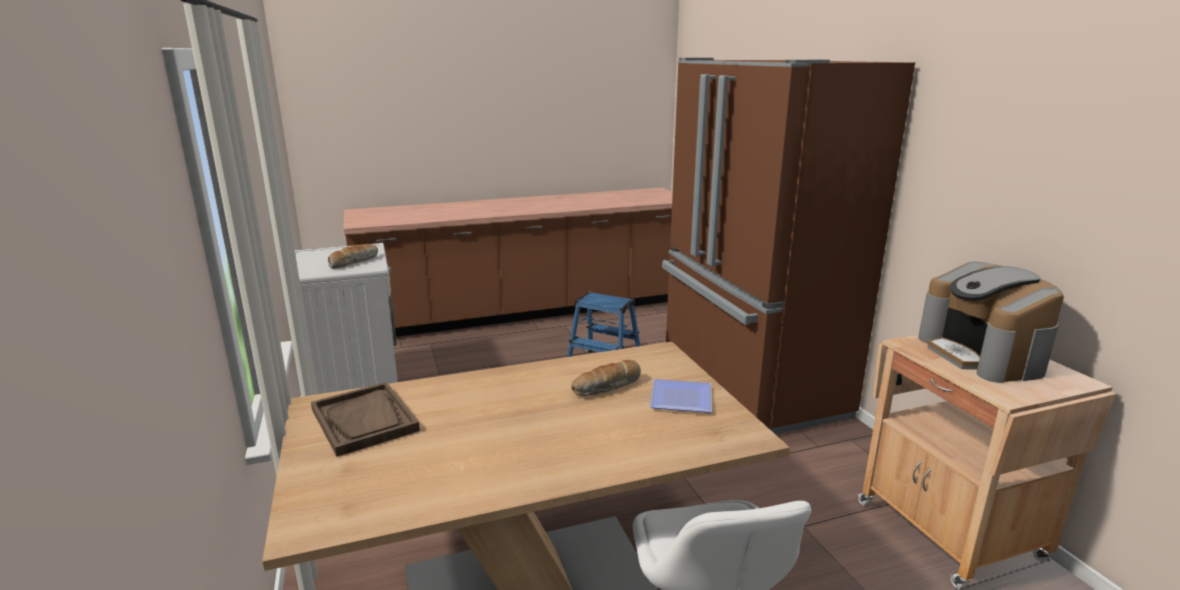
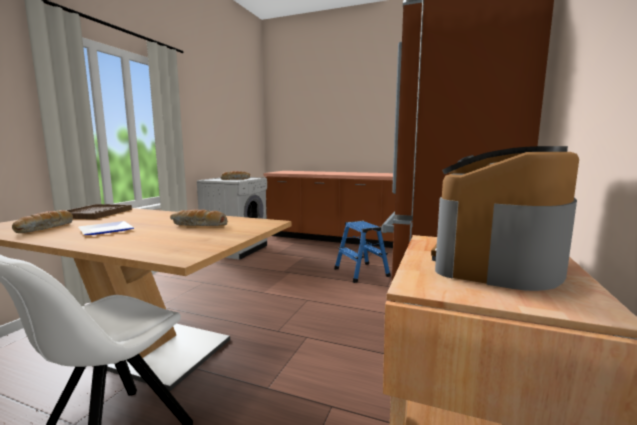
camera: 40 degrees right, 10 degrees down
plate [650,379,712,413] -> plate moved to [78,221,134,235]
none -> bread [12,210,73,233]

